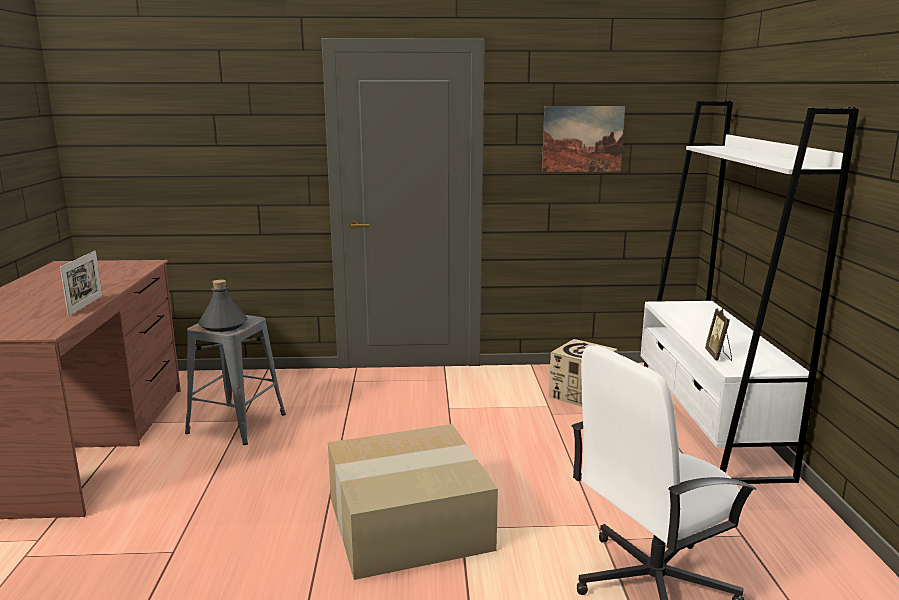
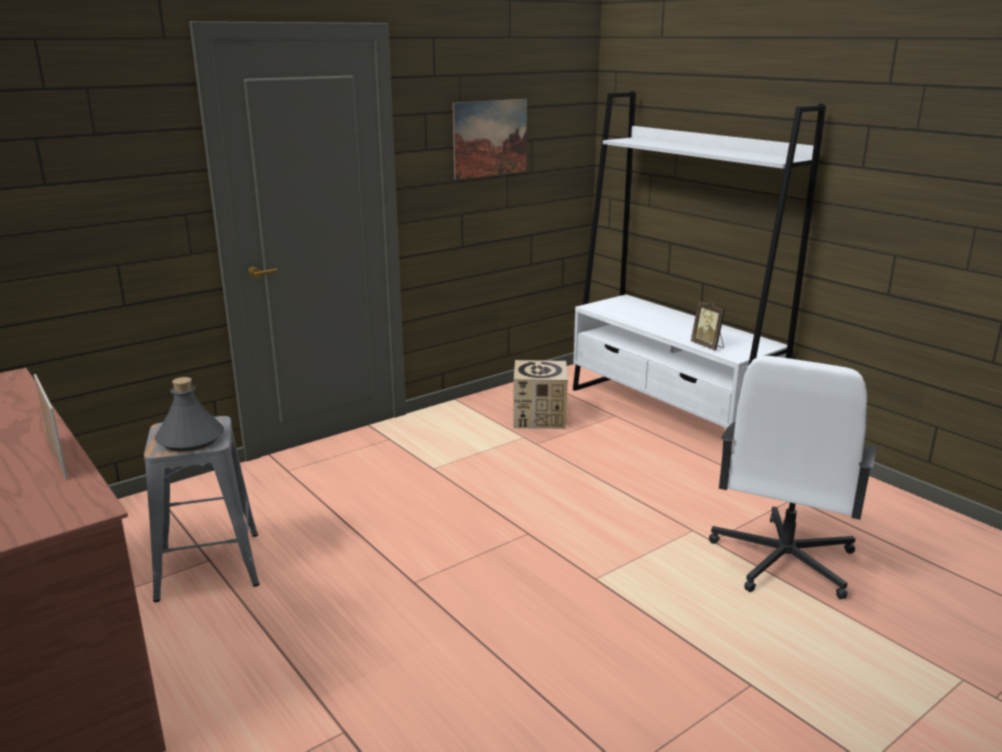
camera: 35 degrees left, 5 degrees up
cardboard box [328,424,498,580] -> none

